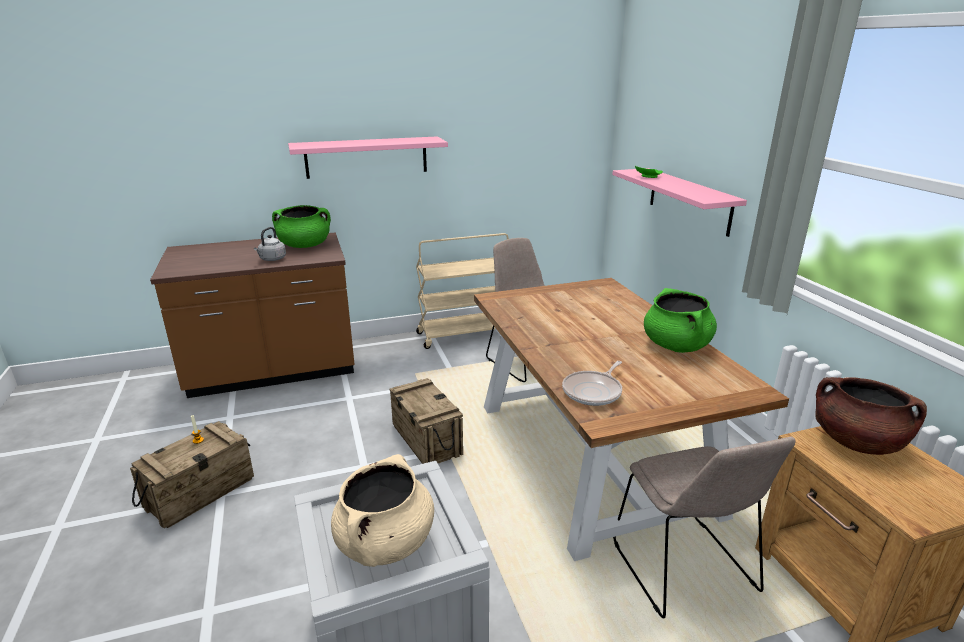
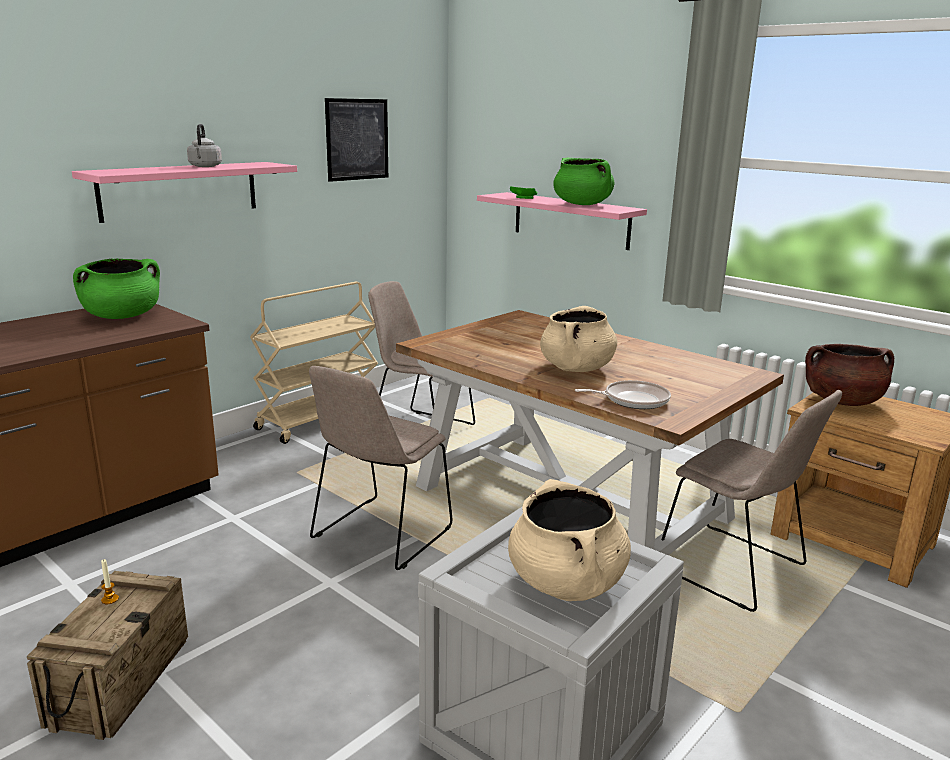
camera: 30 degrees left, 5 degrees down
grey kettle [254,227,286,261] -> grey kettle moved to [187,124,222,167]
crate [389,378,463,464] -> beige chair [309,366,452,570]
frying pan [562,361,622,406] -> frying pan turned 105 degrees counterclockwise [575,380,671,409]
green cooking pot [644,288,717,353] -> green cooking pot moved to [553,158,615,205]
none -> picture [325,98,388,182]
none -> beige cooking pot [540,306,617,372]

